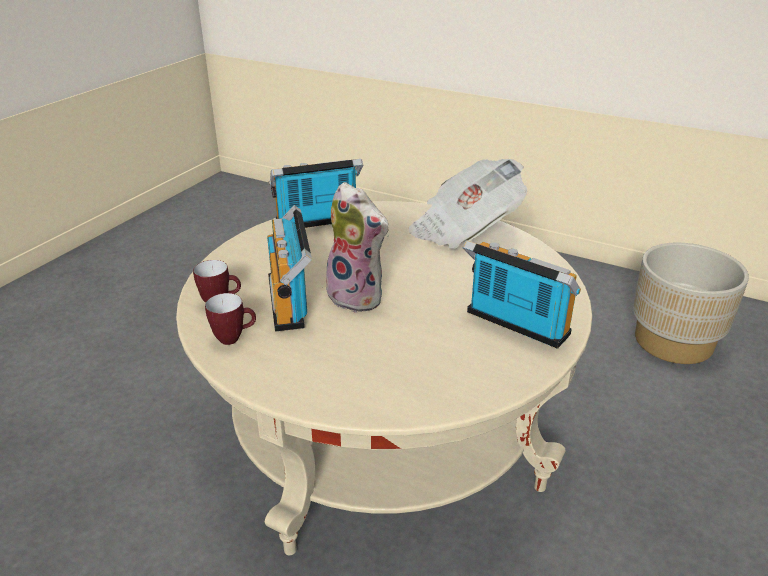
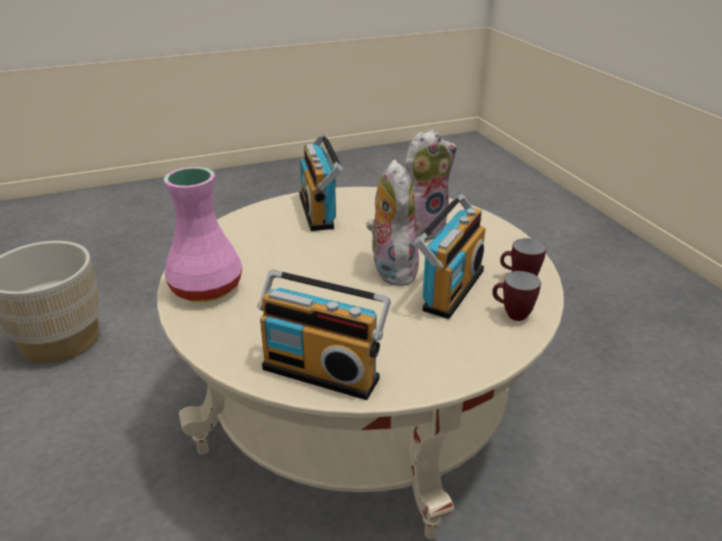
camera: 140 degrees left, 0 degrees up
newspaper [408,159,527,249] -> pink vase [164,167,242,302]
none -> plush toy [405,129,457,241]

